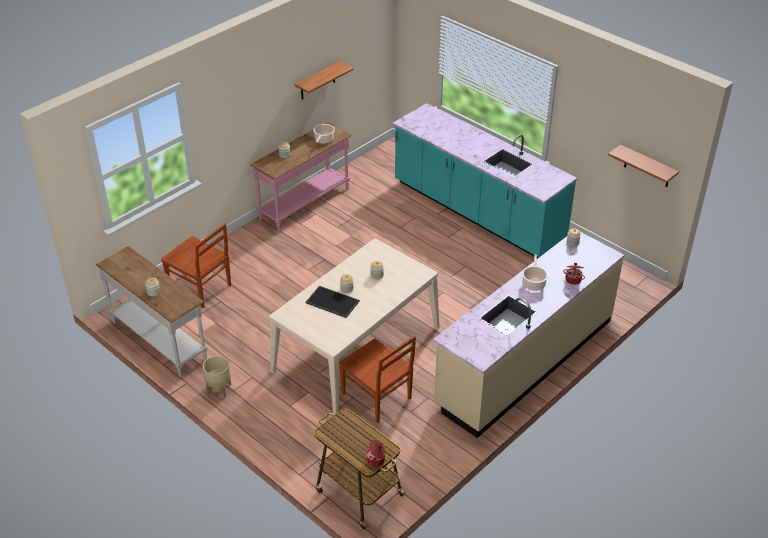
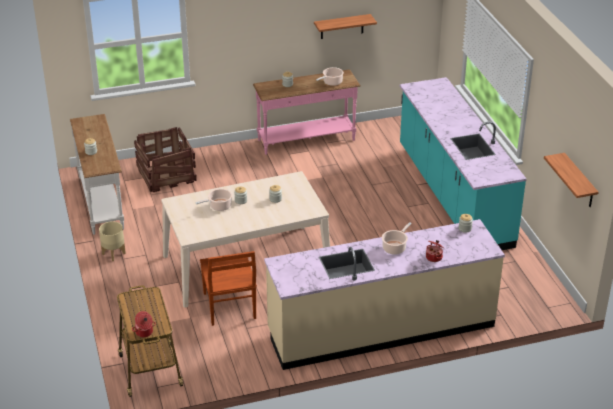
camera: 30 degrees right, 5 degrees down
brown chair [161,223,231,308] -> crate [134,127,196,192]
tray [306,286,360,318] -> cooking pot [196,189,232,211]

